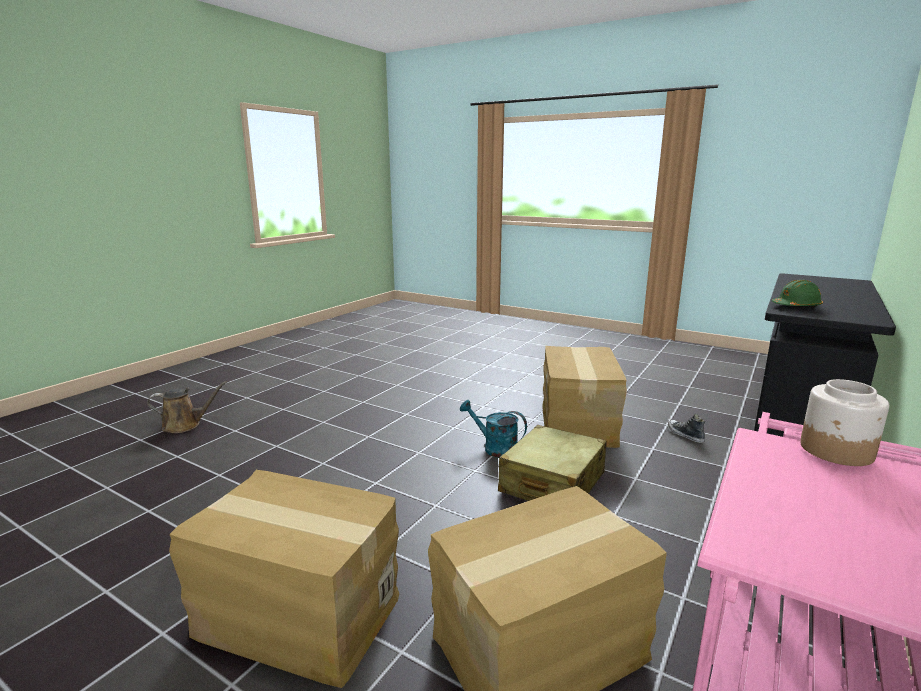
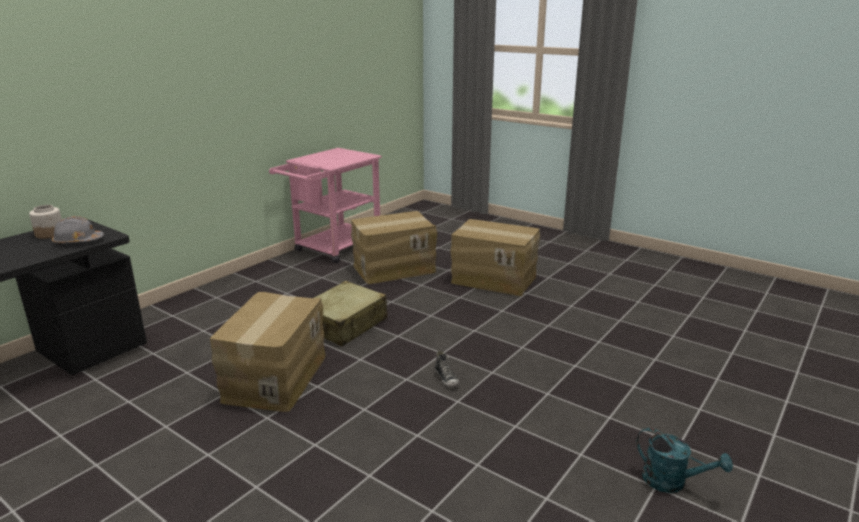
camera: 175 degrees left, 5 degrees up
brown watering can [147,381,227,433] -> none
turquoise watering can [460,400,527,458] -> turquoise watering can moved to [636,427,733,493]
shoe [668,414,705,443] -> shoe moved to [435,351,459,387]
green hard hat [771,280,823,307] -> grey hard hat [52,216,104,245]
jar [800,379,889,466] -> jar moved to [29,205,62,239]

